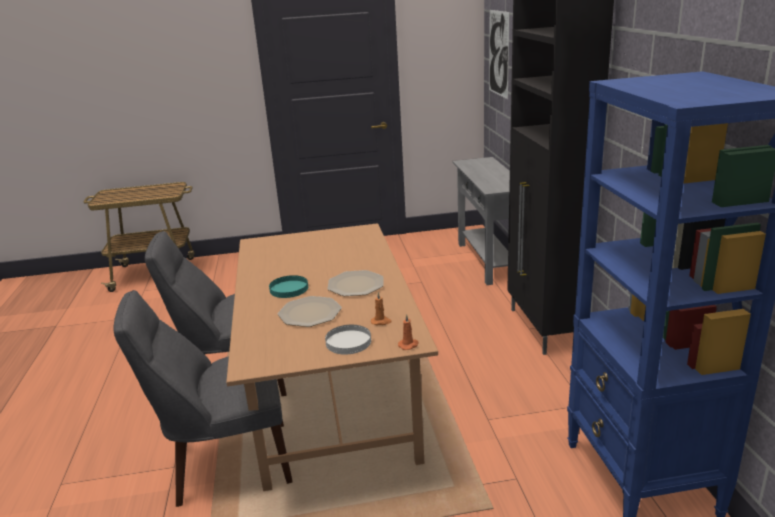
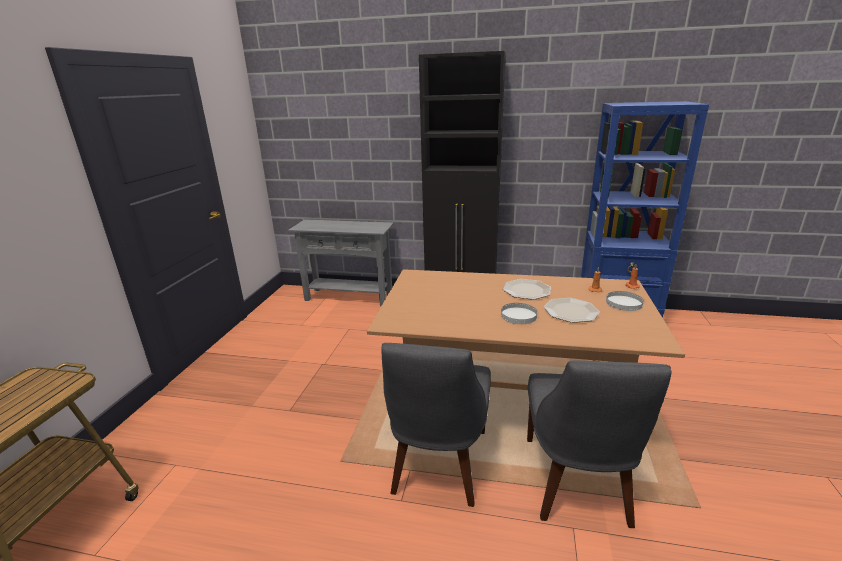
camera: 70 degrees left, 0 degrees up
turquoise plate [269,275,308,298] -> white plate [501,303,537,324]
picture [489,10,509,99] -> none

